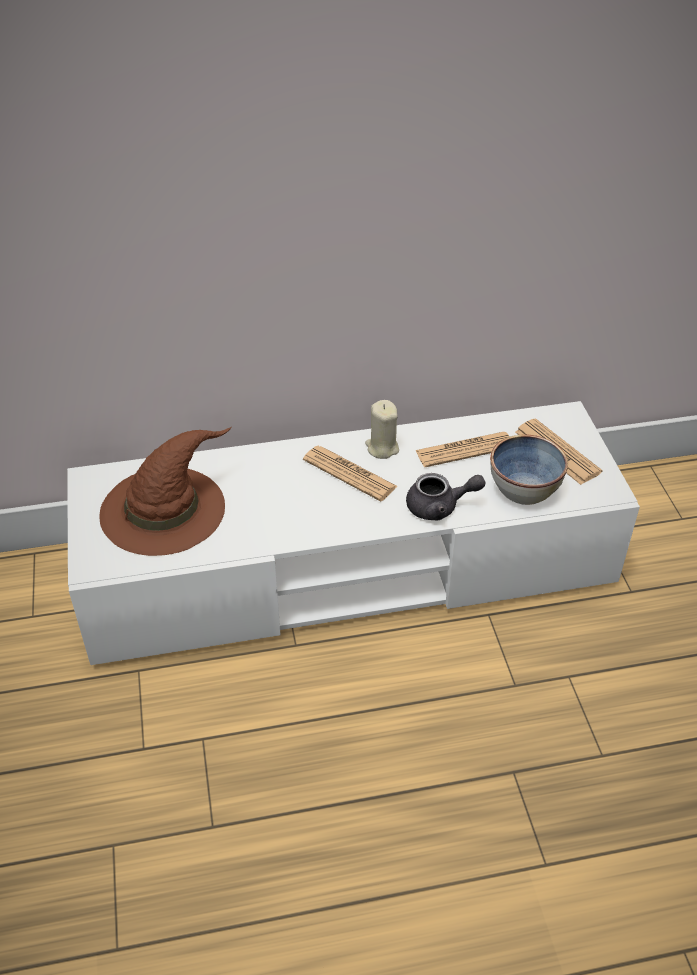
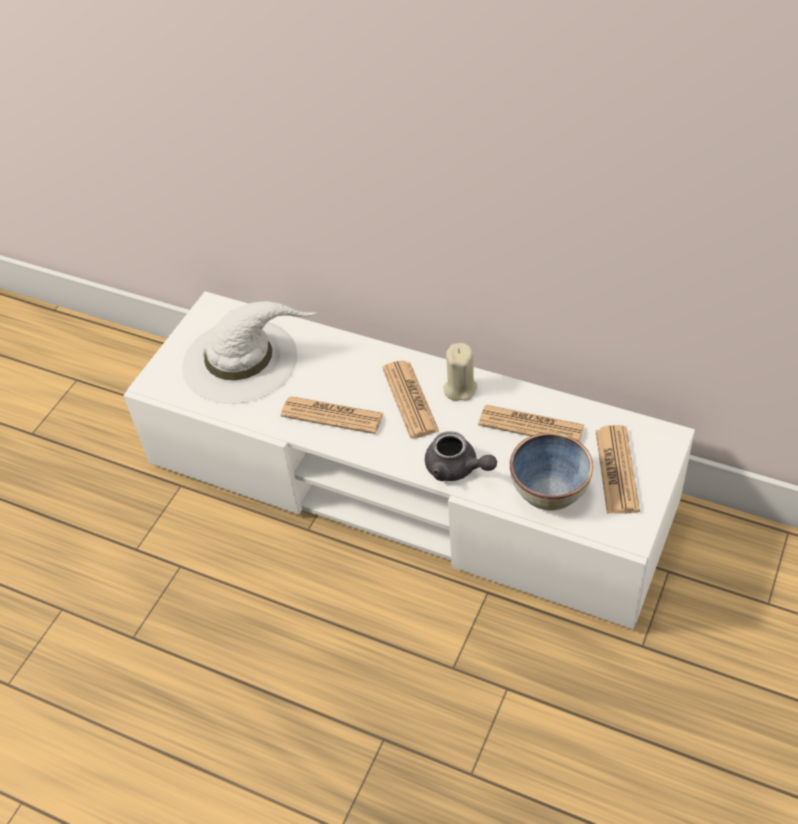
camera: 40 degrees right, 5 degrees up
brown hat [100,427,232,556] -> white hat [182,301,317,404]
none -> newspaper [281,396,384,434]

